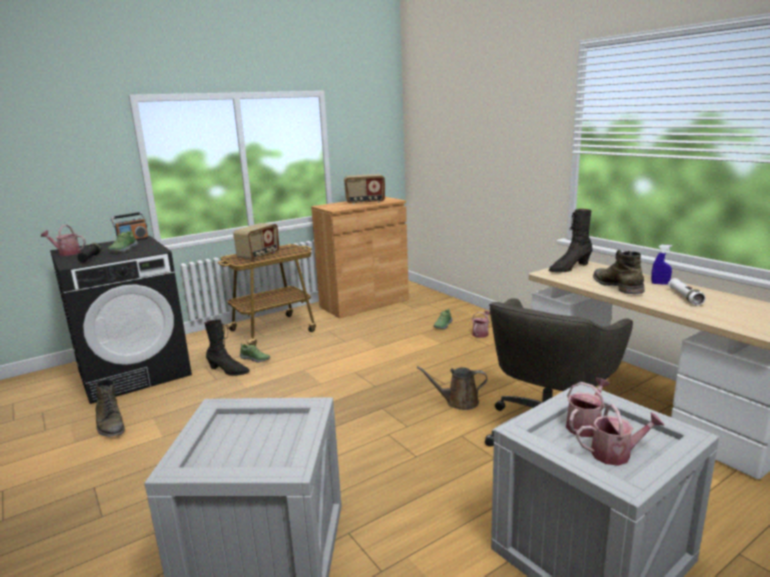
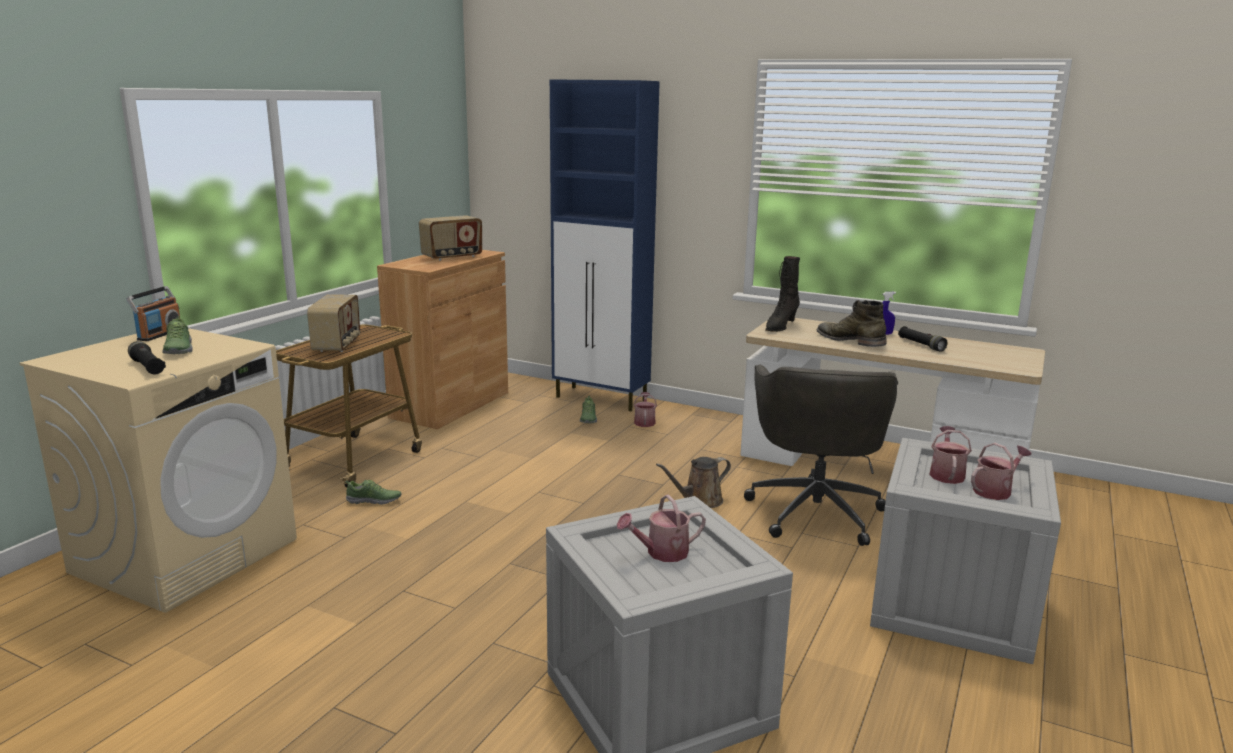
camera: 30 degrees left, 0 degrees up
watering can [41,225,86,256] -> watering can moved to [617,494,706,562]
black washing machine [50,236,192,404] -> beige washing machine [20,328,297,613]
green boot [96,379,125,437] -> none
black boot [204,320,250,376] -> none
white flashlight [668,278,705,306] -> black flashlight [898,326,948,352]
none -> blue cabinet [550,79,660,411]

